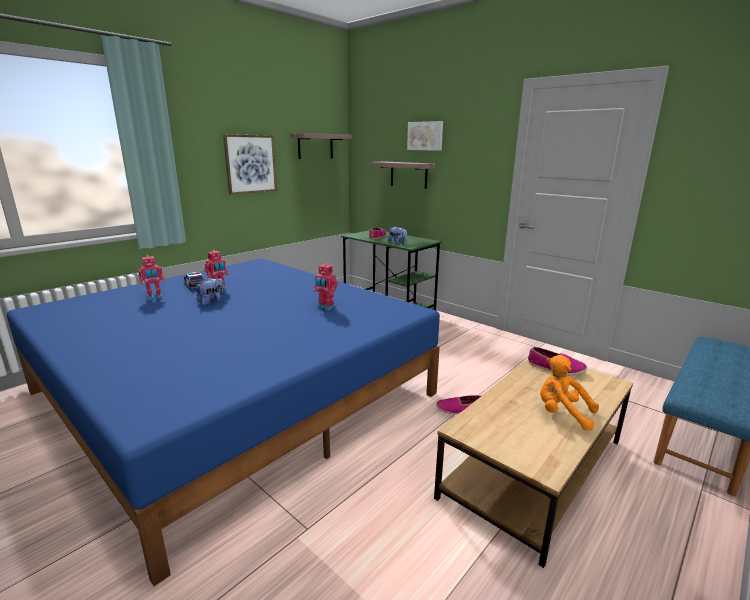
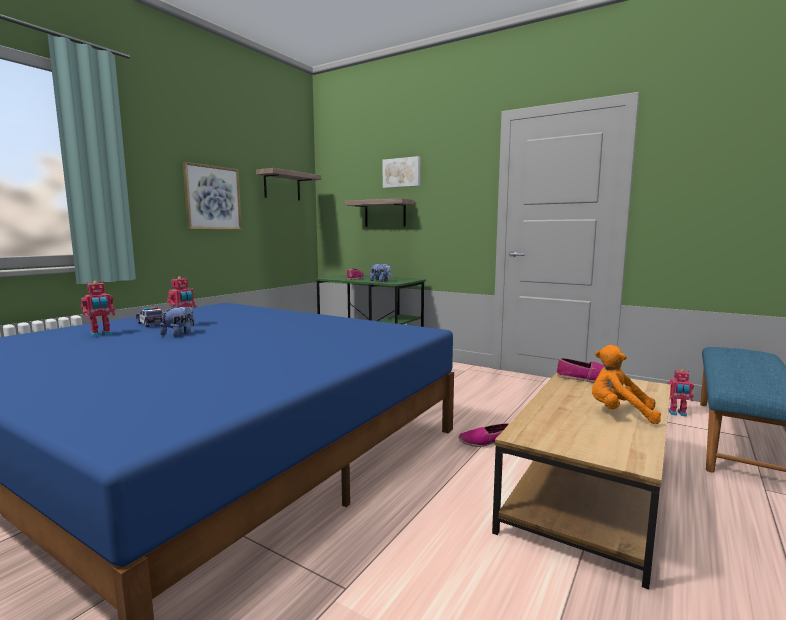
camera: 10 degrees left, 10 degrees down
toy robot [313,263,338,310] -> toy robot moved to [668,370,694,417]

